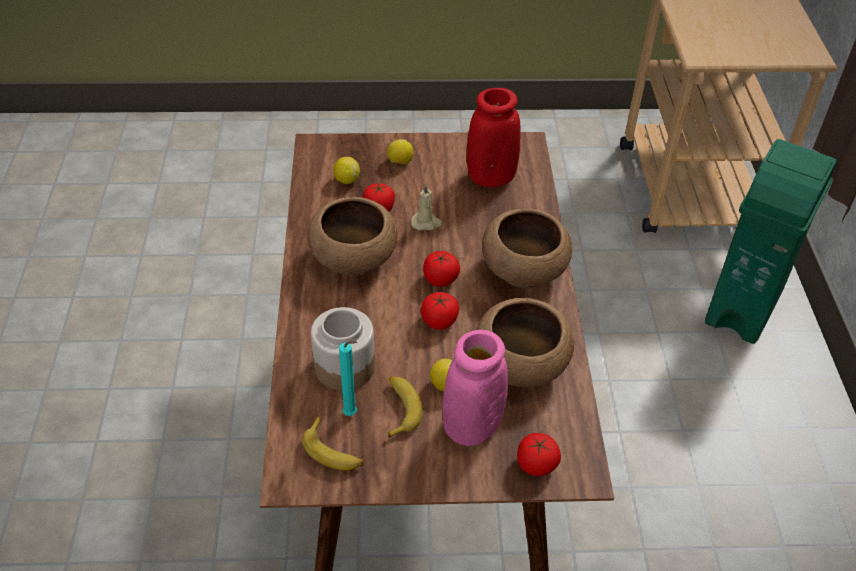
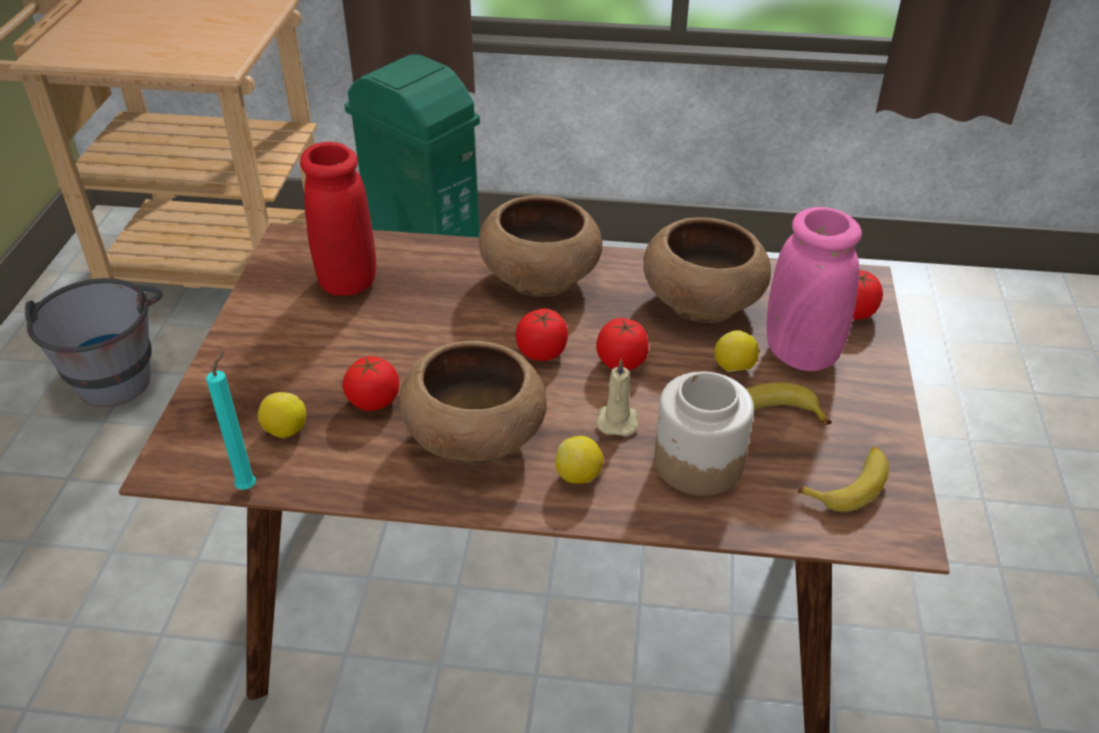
camera: 80 degrees left, 5 degrees down
turquoise candle [339,341,357,416] -> turquoise candle moved to [206,351,256,490]
lemon [387,139,413,165] -> lemon moved to [556,436,603,484]
beige candle [411,184,443,230] -> beige candle moved to [595,359,638,436]
none -> grey bucket [24,278,163,407]

